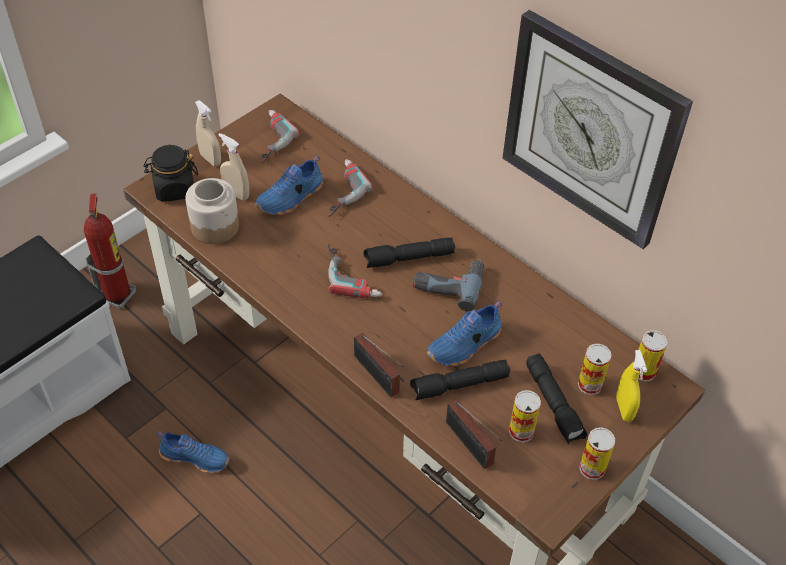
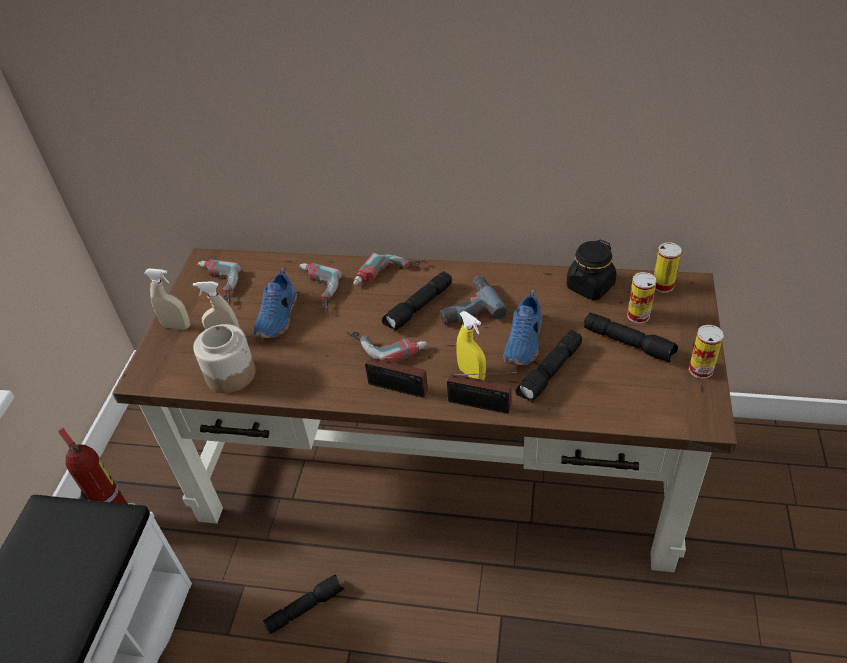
camera: 30 degrees left, 5 degrees down
black jar [143,145,198,202] -> black jar moved to [566,240,617,300]
blue shoe [157,431,229,473] -> black flashlight [263,575,344,634]
radio [446,399,502,469] -> radio moved to [365,357,431,398]
wall clock [502,10,693,249] -> none
can [509,390,541,443] -> none
yellow spray bottle [616,350,647,422] -> yellow spray bottle moved to [457,311,486,380]
none -> power drill [353,253,427,286]

